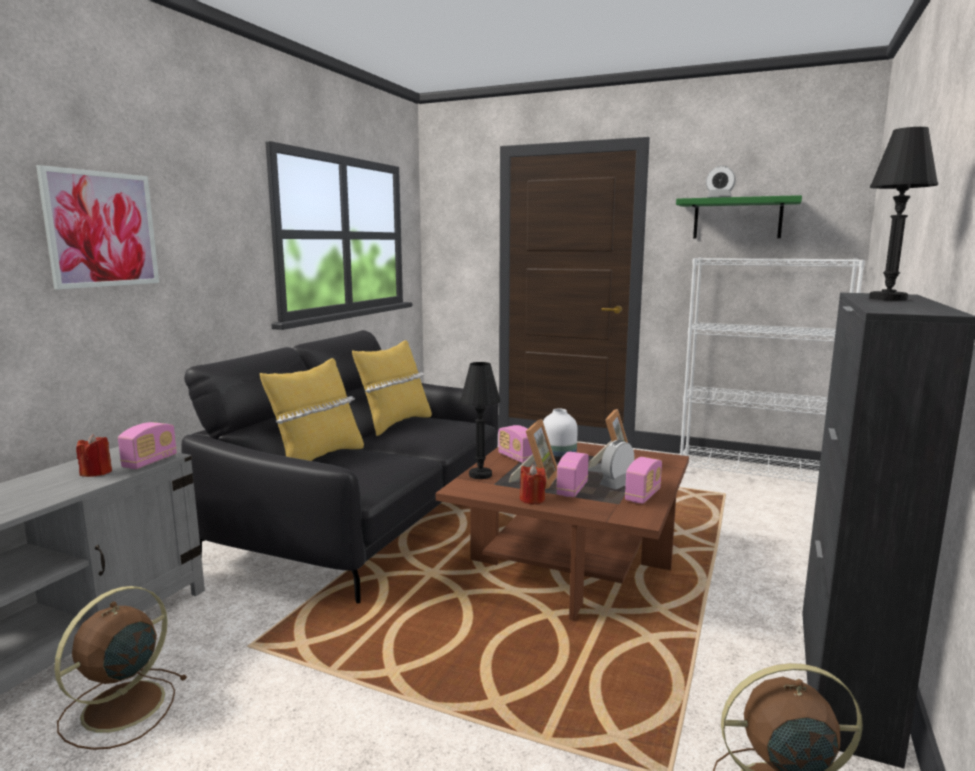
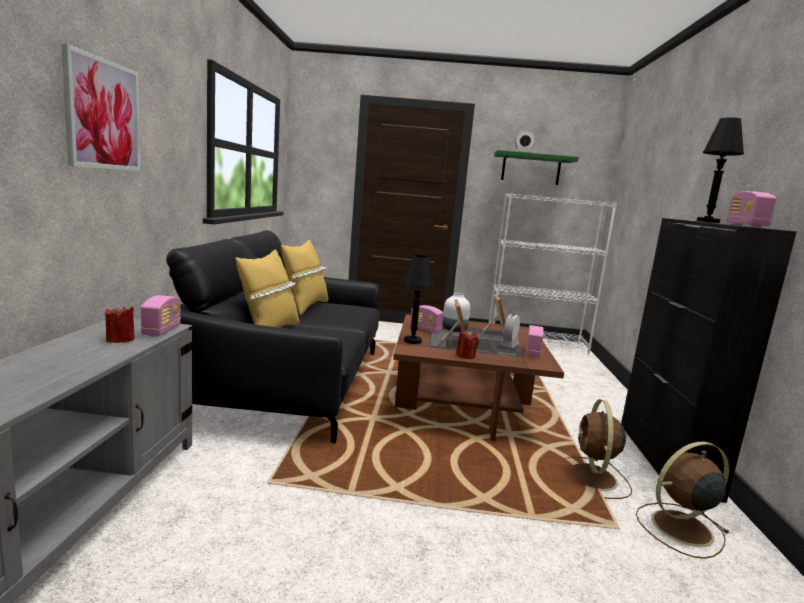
camera: 20 degrees left, 0 degrees up
brown fan [54,586,188,750] -> brown fan moved to [559,399,632,499]
radio [556,452,589,497] -> radio moved to [726,191,776,227]

